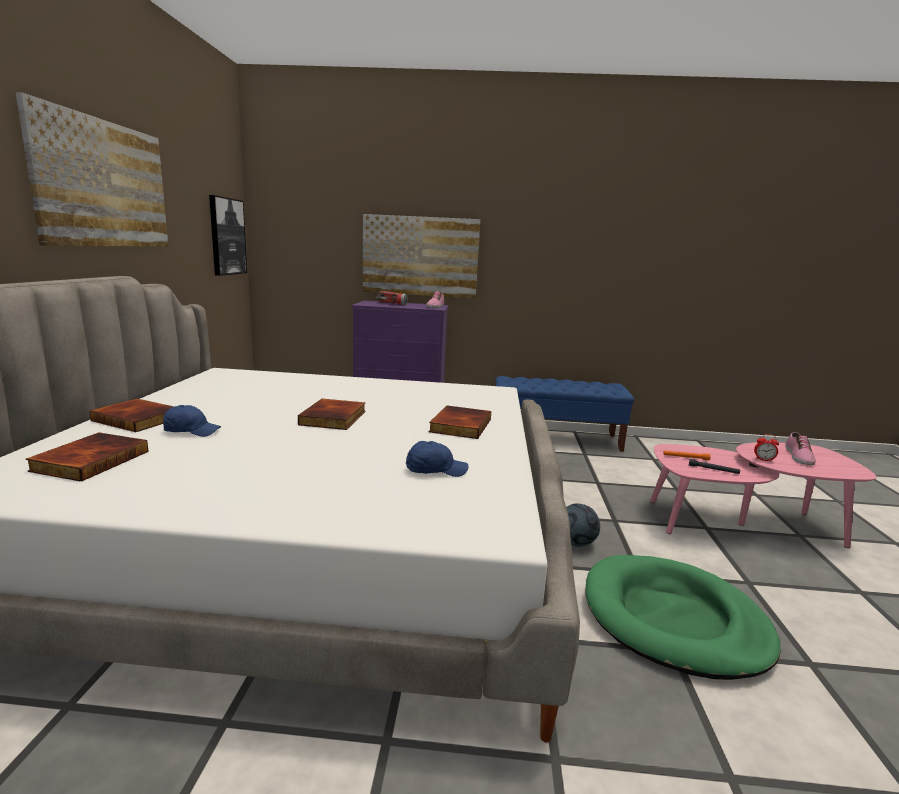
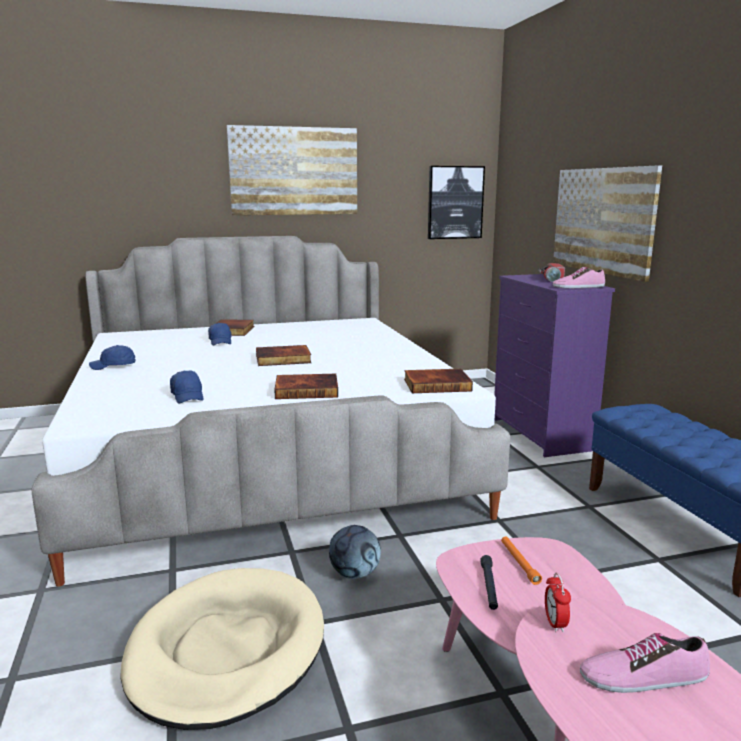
camera: 70 degrees right, 0 degrees up
book [26,432,149,482] -> book moved to [404,369,473,393]
green dog bed [585,555,781,680] -> beige dog bed [120,568,324,730]
none -> blue cap [89,345,136,370]

